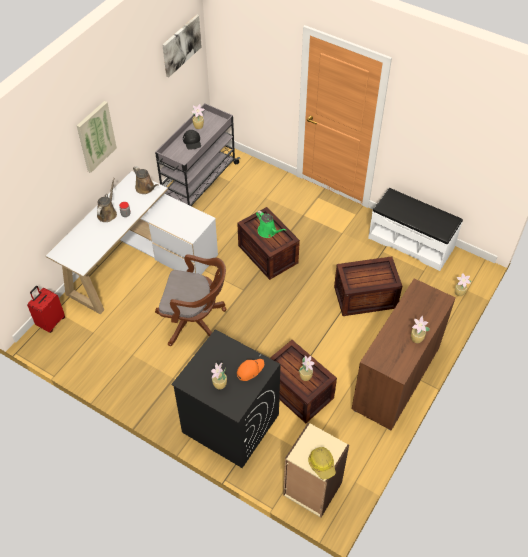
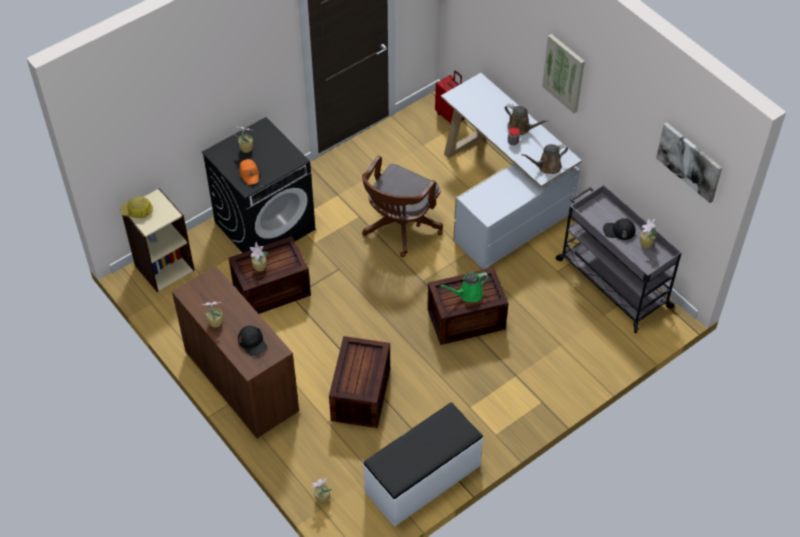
camera: 110 degrees right, 0 degrees up
none -> black cap [238,326,267,356]

